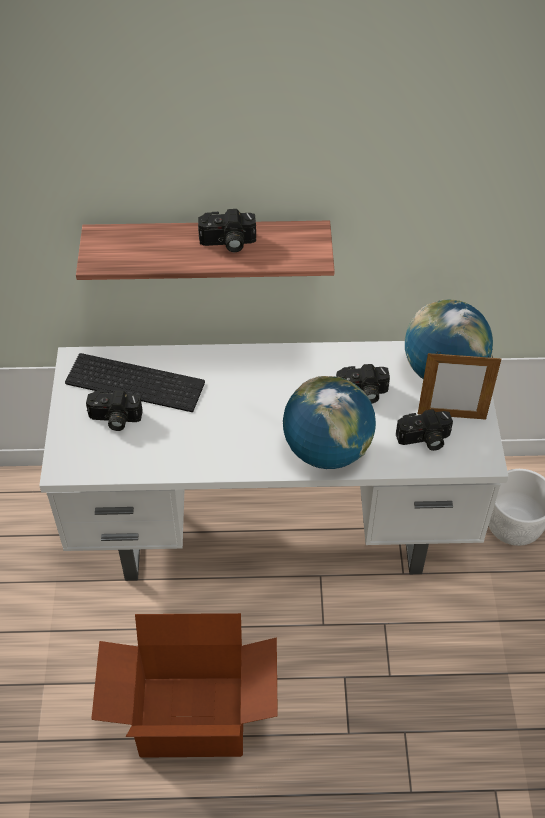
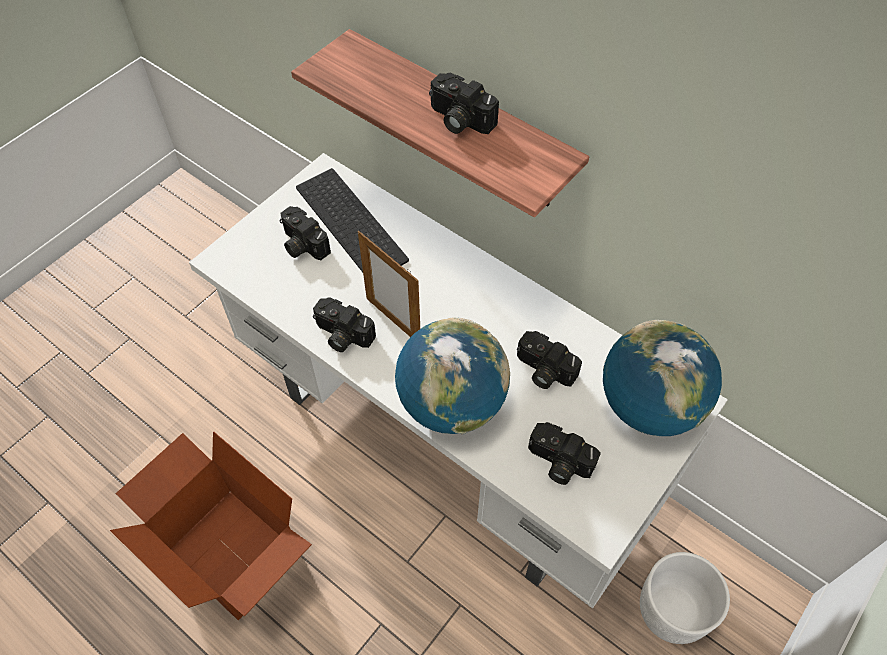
camera: 40 degrees right, 5 degrees up
picture frame [418,351,501,420] -> picture frame moved to [358,231,420,337]
none -> camera [313,297,376,352]

